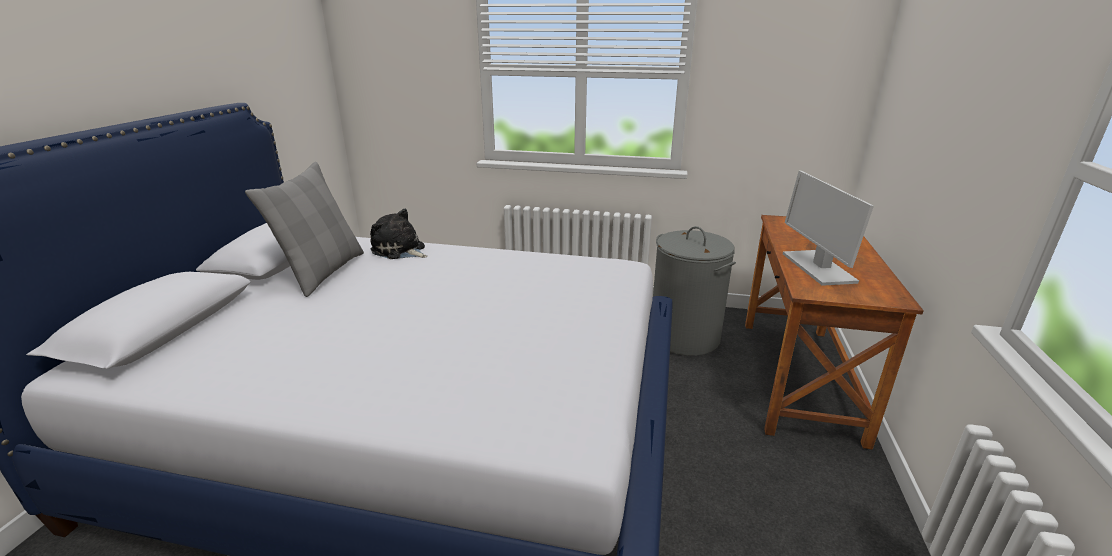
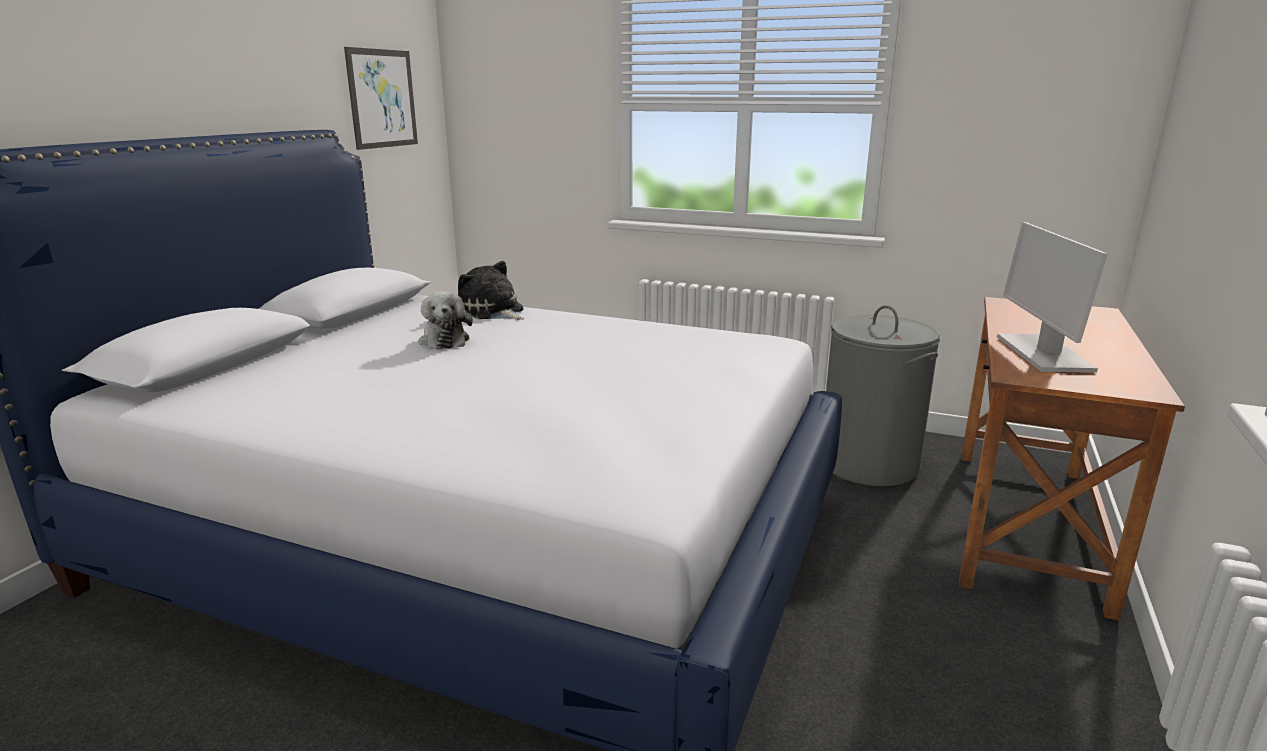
camera: 10 degrees right, 5 degrees down
grey pillow [245,162,364,297] -> none
none -> picture [344,47,418,150]
none -> plush toy [419,291,473,350]

